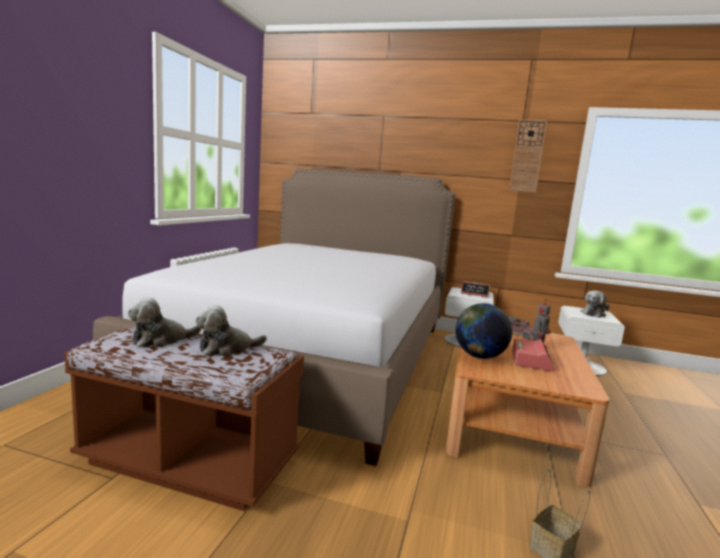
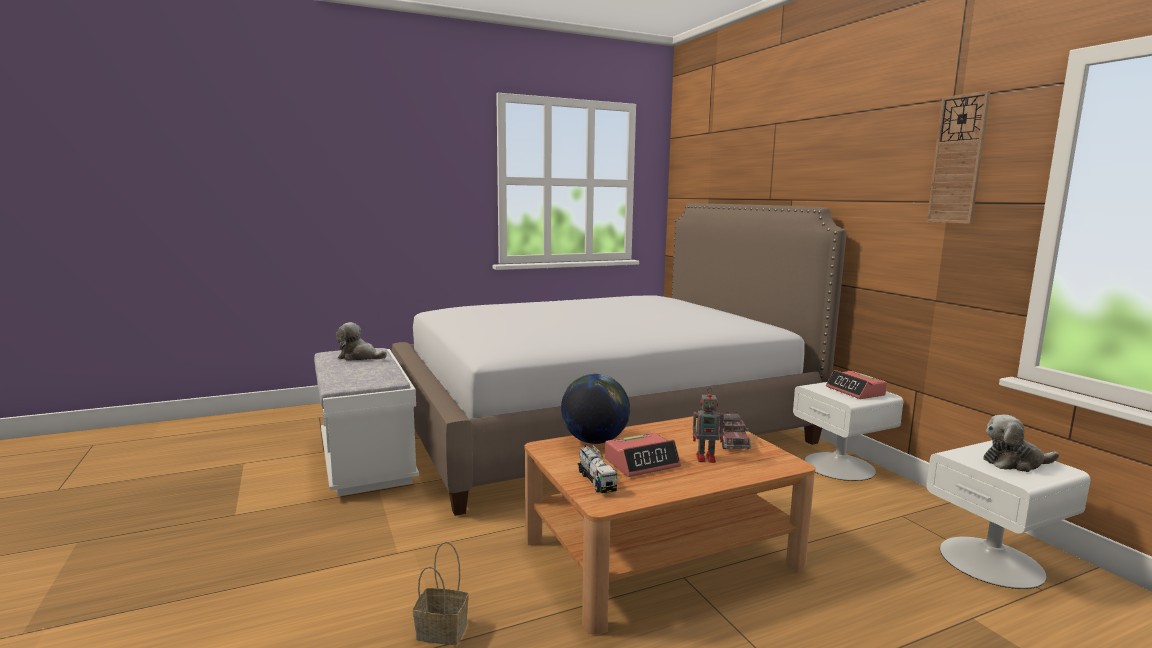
camera: 50 degrees right, 0 degrees up
brown bench [64,326,304,511] -> white bench [314,348,419,496]
plush toy [195,305,267,356] -> none
none -> toy truck [577,444,617,493]

